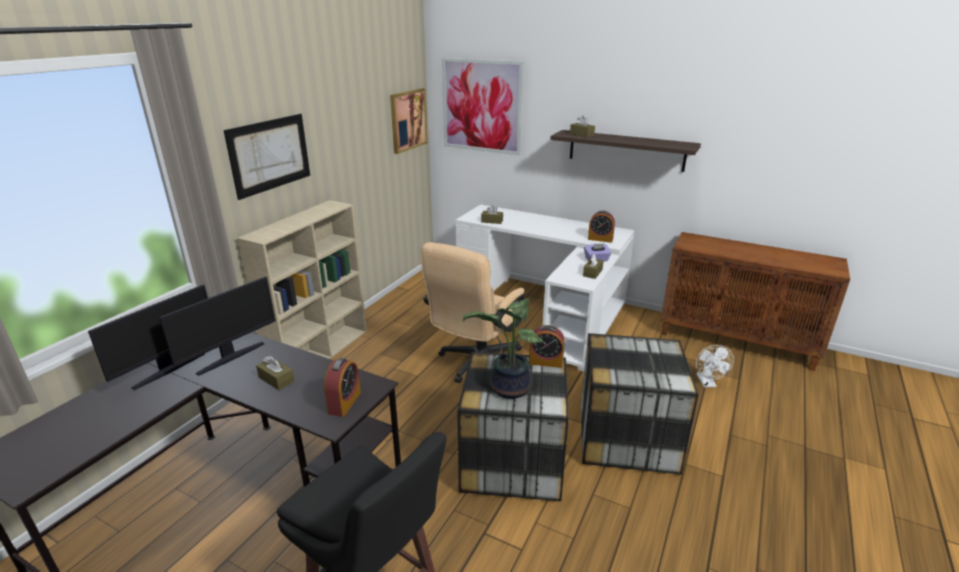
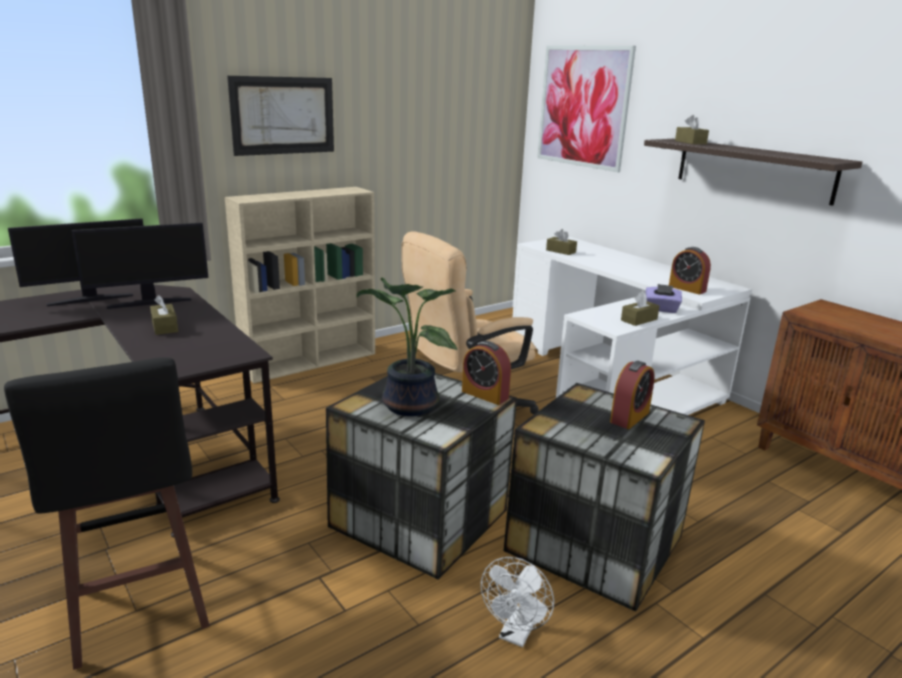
camera: 25 degrees right, 5 degrees down
alarm clock [324,358,361,417] -> alarm clock moved to [610,361,655,429]
picture [390,88,428,154] -> none
white fan [696,345,734,387] -> white fan moved to [481,557,554,647]

